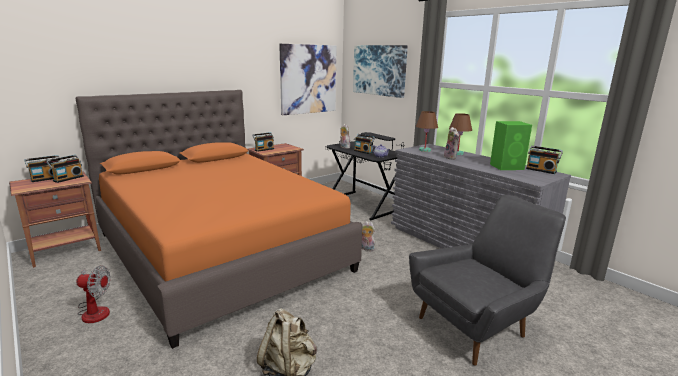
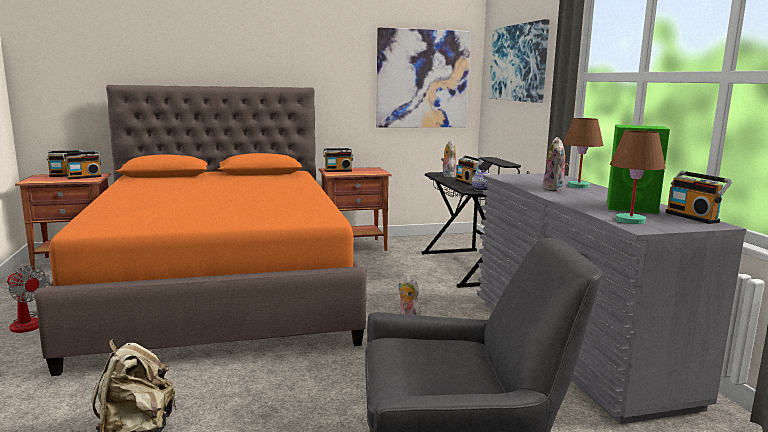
camera: 25 degrees right, 5 degrees down
brown table lamp [416,111,438,152] -> brown table lamp moved to [610,130,666,224]

